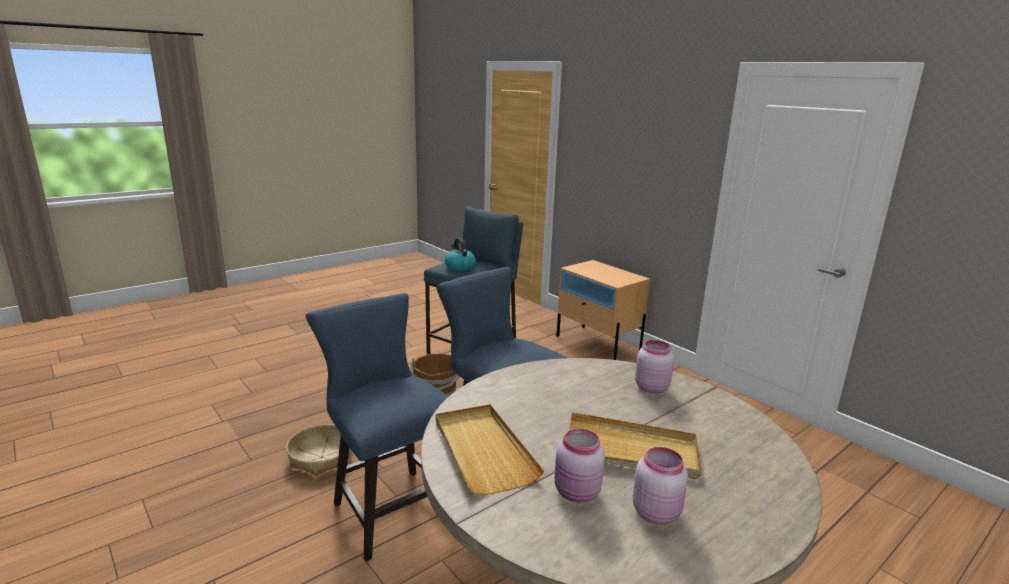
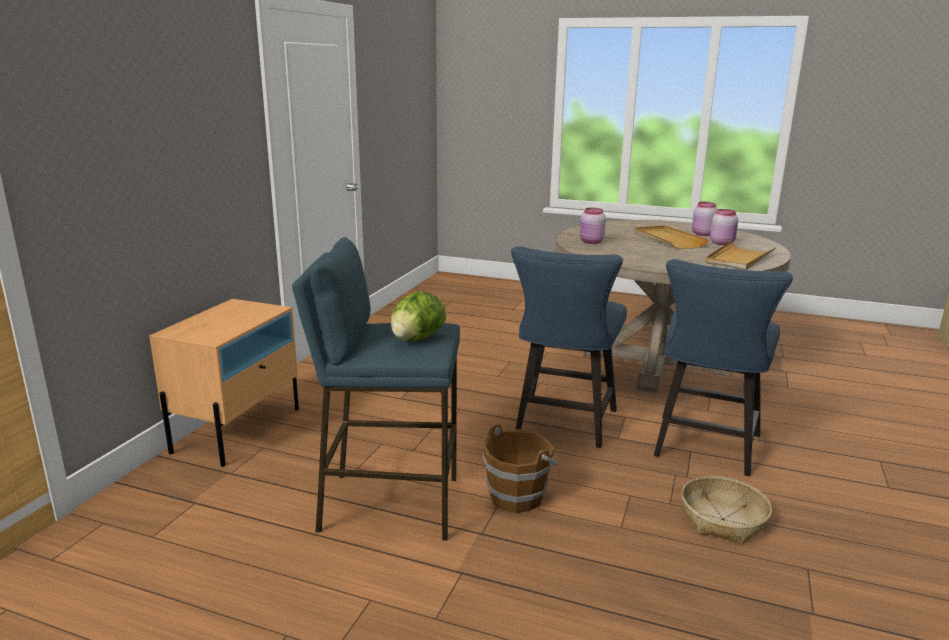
camera: 120 degrees left, 0 degrees up
kettle [445,238,476,271] -> lettuce [391,291,446,341]

